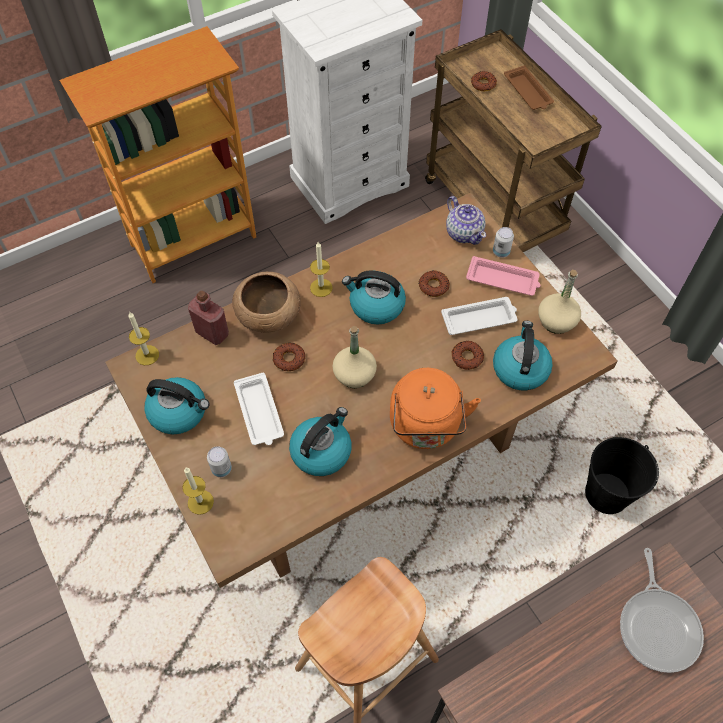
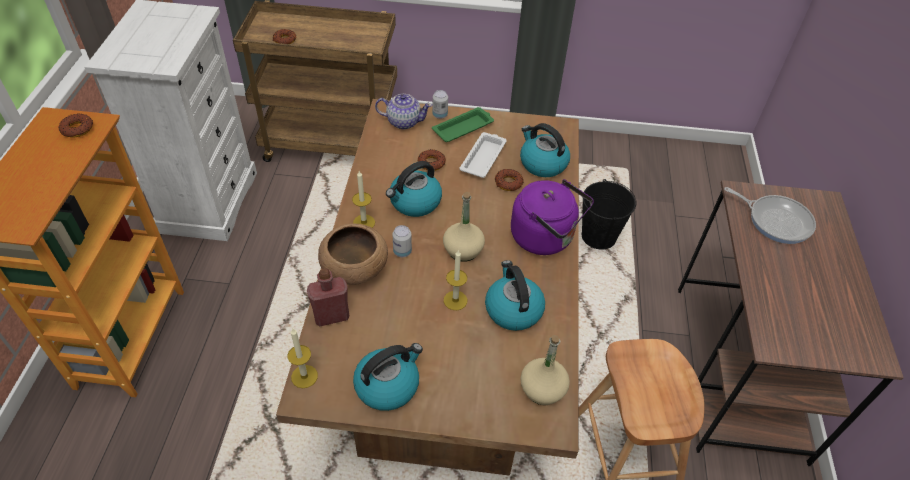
camera: 55 degrees left, 10 degrees down
candle [182,468,214,515] -> candle moved to [444,250,467,310]
can [207,446,232,477] -> can moved to [392,225,412,257]
white tray [234,373,284,445] -> none
donut [273,343,305,371] -> donut moved to [58,114,93,137]
orange kettle [390,368,481,449] -> purple kettle [511,179,594,255]
pink tray [466,256,541,296] -> green tray [432,107,494,142]
brown tray [504,65,554,110] -> none
beige bottle [538,270,581,334] -> beige bottle moved to [520,335,570,405]

